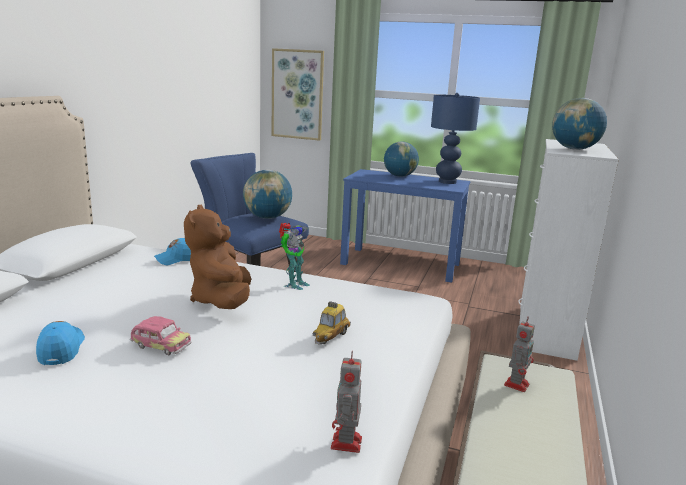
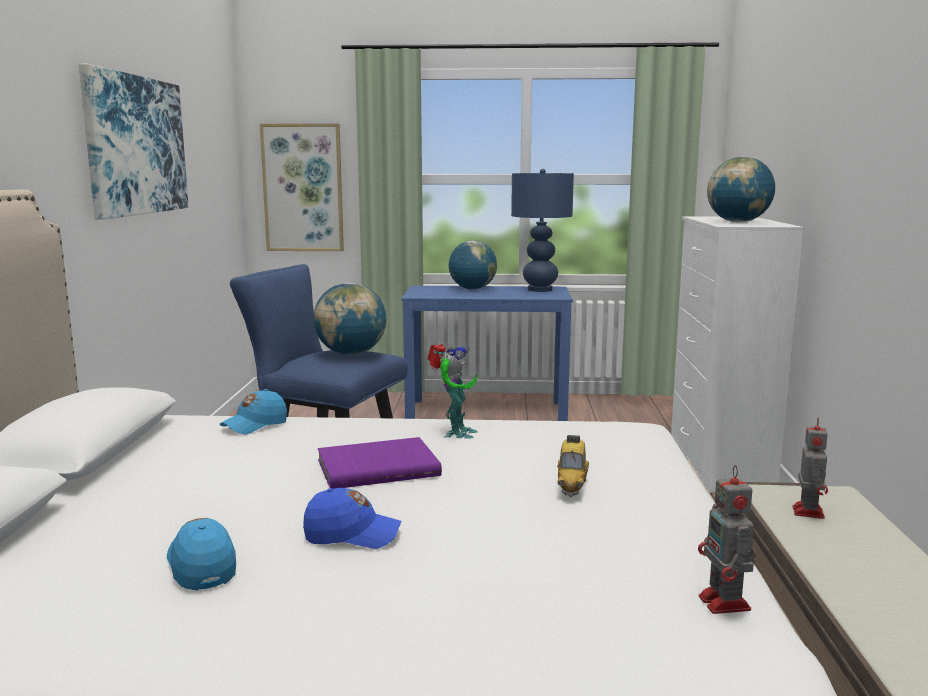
camera: 15 degrees left, 5 degrees down
toy car [129,316,191,356] -> blue cap [303,488,402,549]
brown plush toy [184,205,251,309] -> purple book [318,437,442,489]
none -> picture [79,64,189,219]

